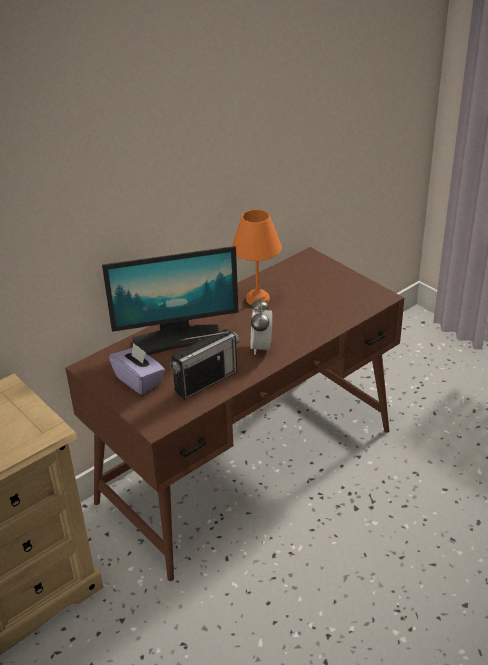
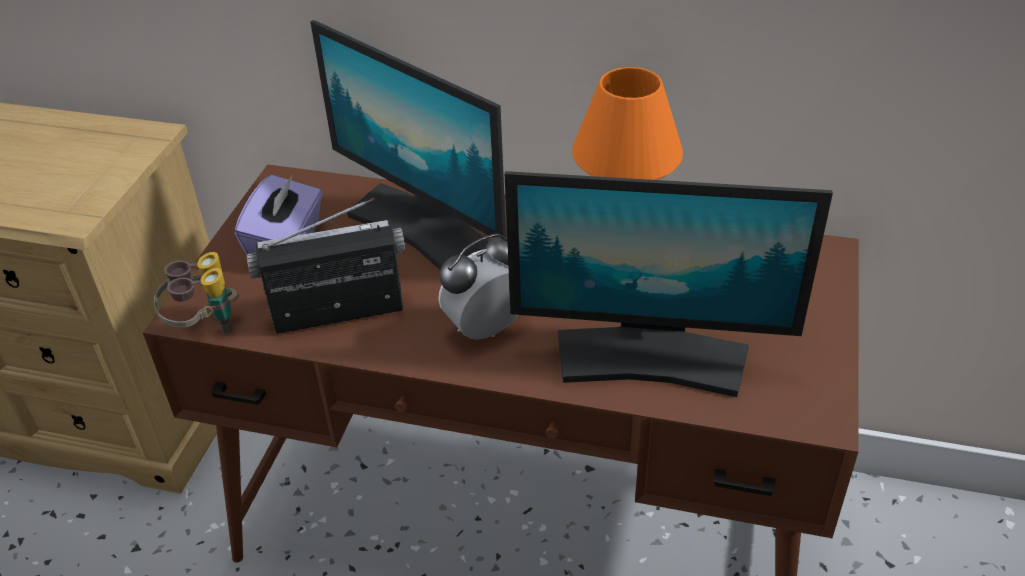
camera: 55 degrees right, 5 degrees up
radio [170,329,239,400] -> radio turned 150 degrees clockwise [247,198,405,334]
none -> binoculars [154,252,239,334]
none -> monitor [505,171,833,397]

